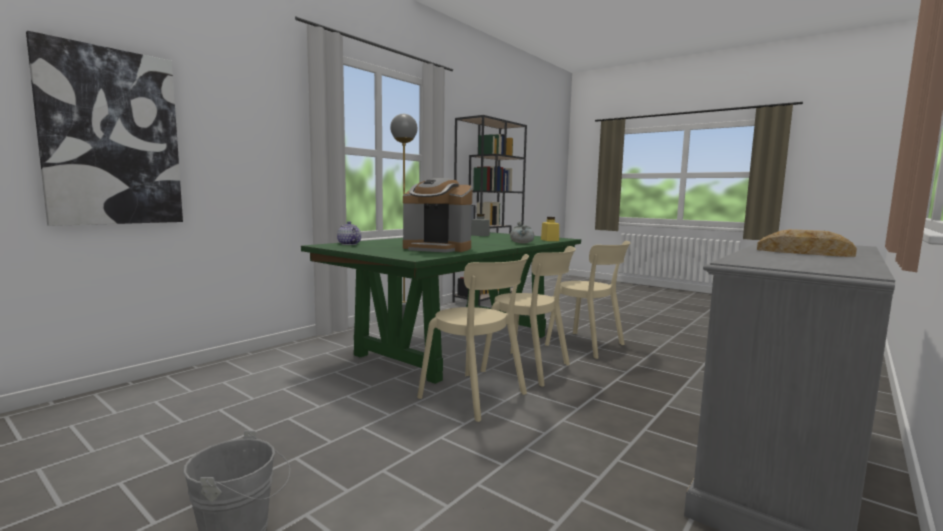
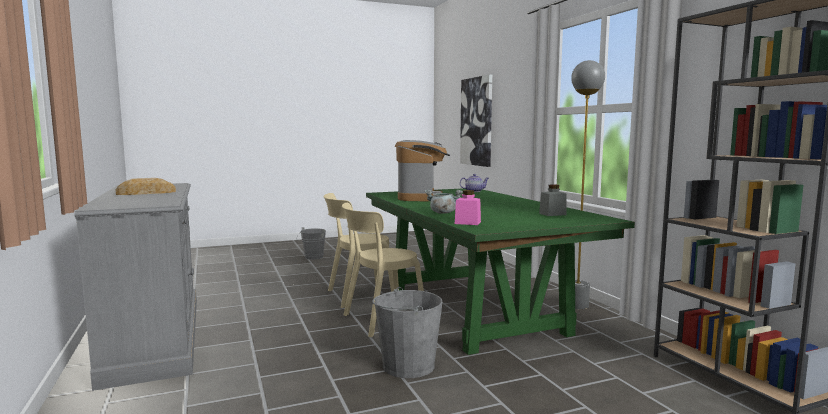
camera: 120 degrees right, 0 degrees up
coffee machine [403,178,473,253] -> coffee machine turned 135 degrees clockwise [395,140,450,201]
yellow jar [541,217,559,241] -> pink jar [455,190,481,225]
beige chair [545,241,630,359] -> grey bucket [372,287,443,378]

